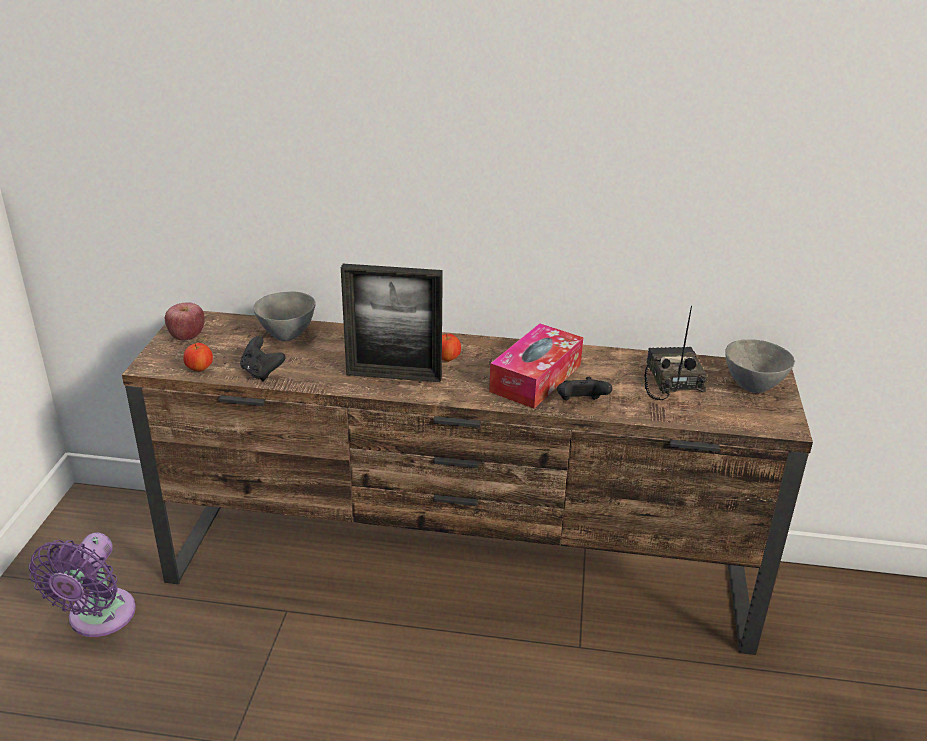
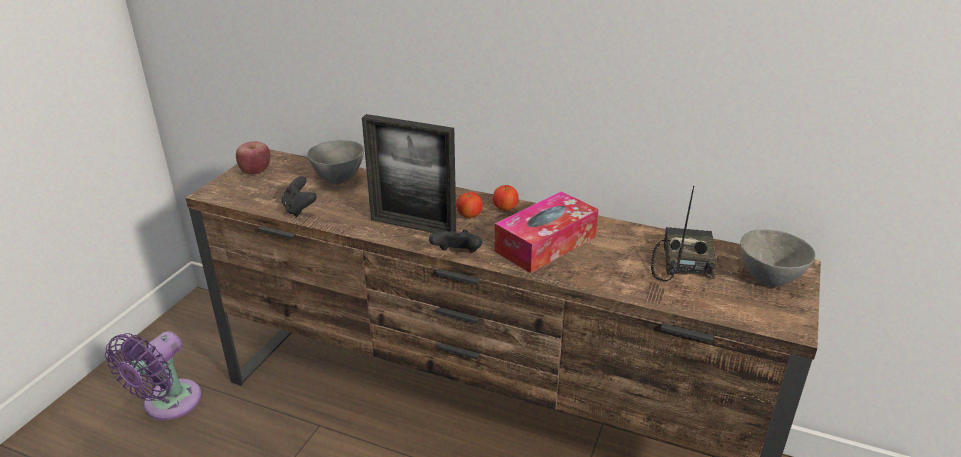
camera: 15 degrees right, 0 degrees up
apple [183,343,213,372] -> apple moved to [493,185,519,211]
black game controller [557,377,612,401] -> black game controller moved to [429,230,482,253]

